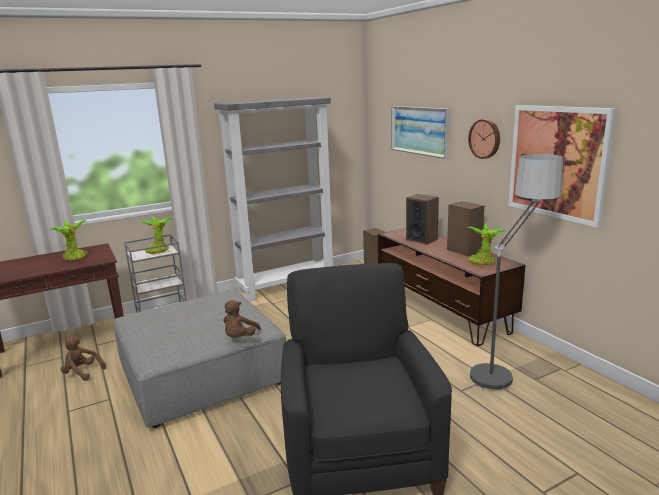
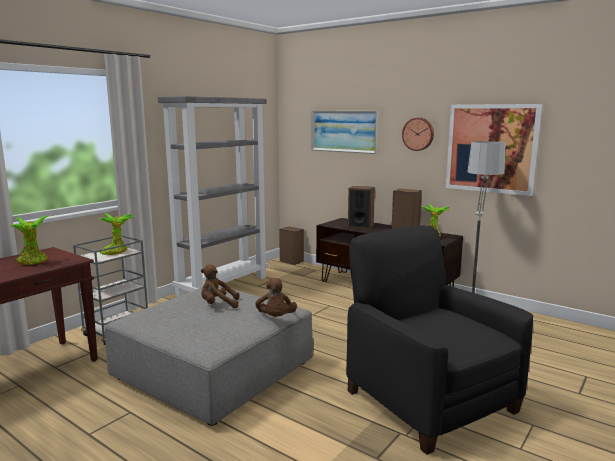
camera: 25 degrees left, 5 degrees down
brown plush toy [61,336,106,381] -> brown plush toy moved to [201,265,239,308]

